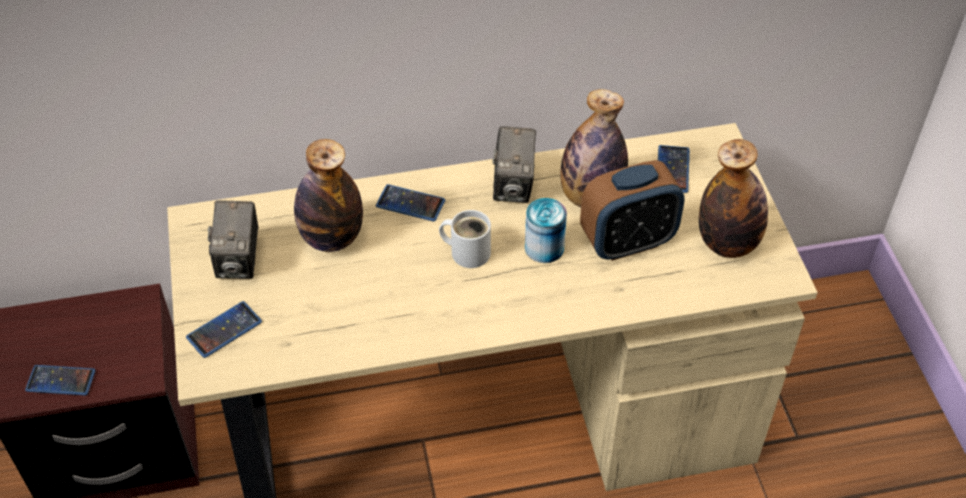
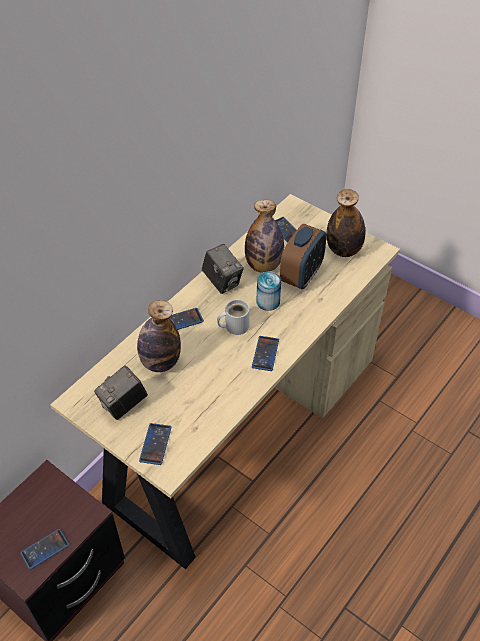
camera: 40 degrees left, 0 degrees up
camera [208,200,258,279] -> camera turned 90 degrees clockwise [94,365,148,420]
none -> phone [252,336,279,371]

